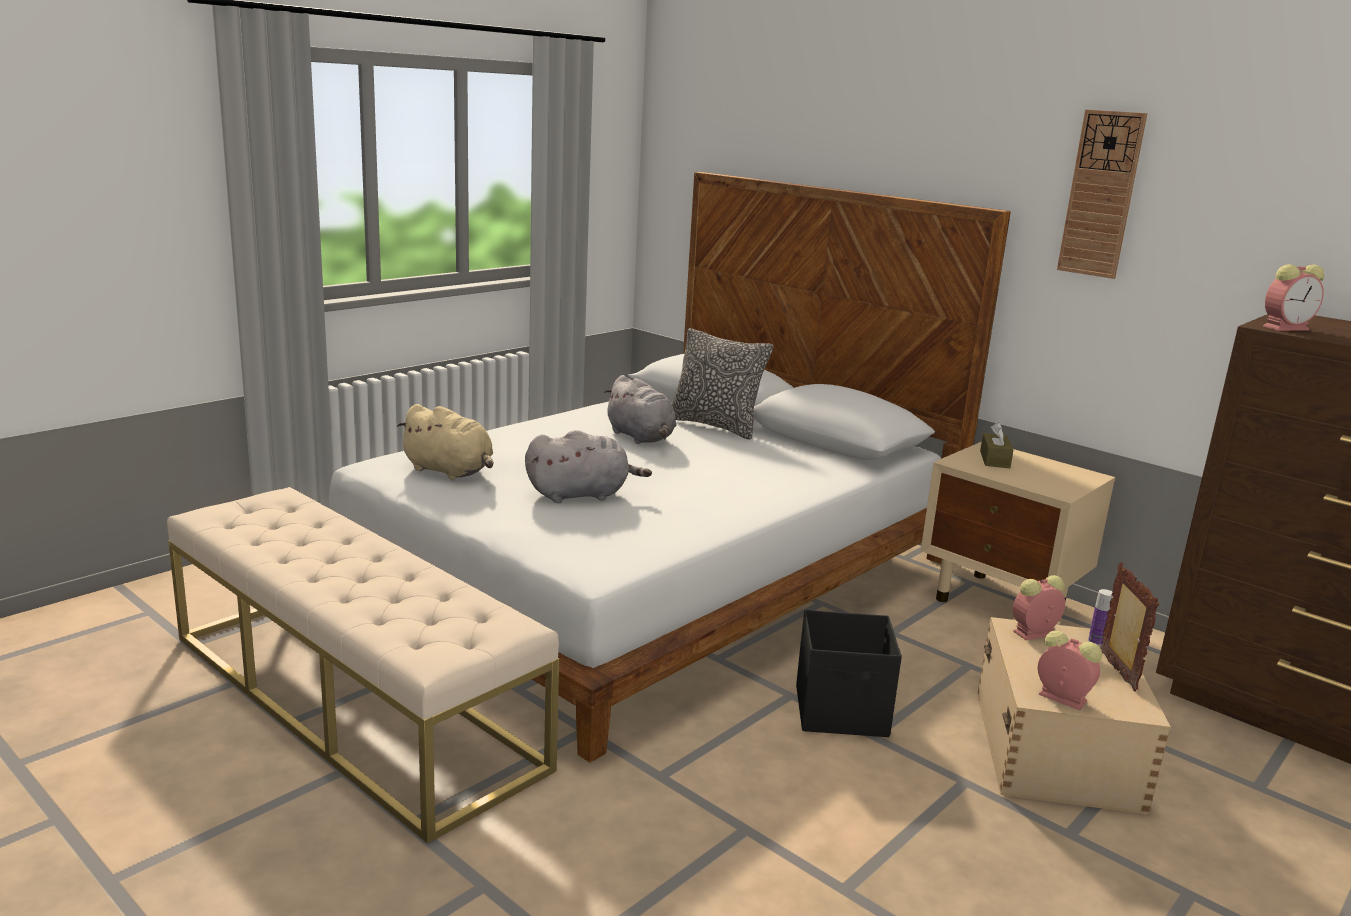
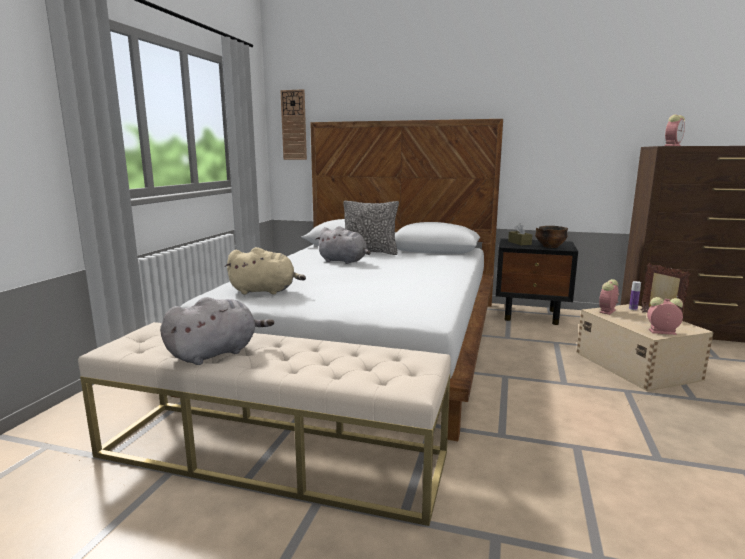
camera: 25 degrees left, 5 degrees down
grey plush toy [525,430,652,503] -> grey plush toy moved to [160,297,274,365]
black storage box [796,610,902,737] -> none
beige nightstand [921,442,1115,602] -> black nightstand [496,238,578,325]
wall clock [1057,109,1148,279] -> wall clock moved to [280,89,307,160]
none -> bowl [535,226,568,248]

